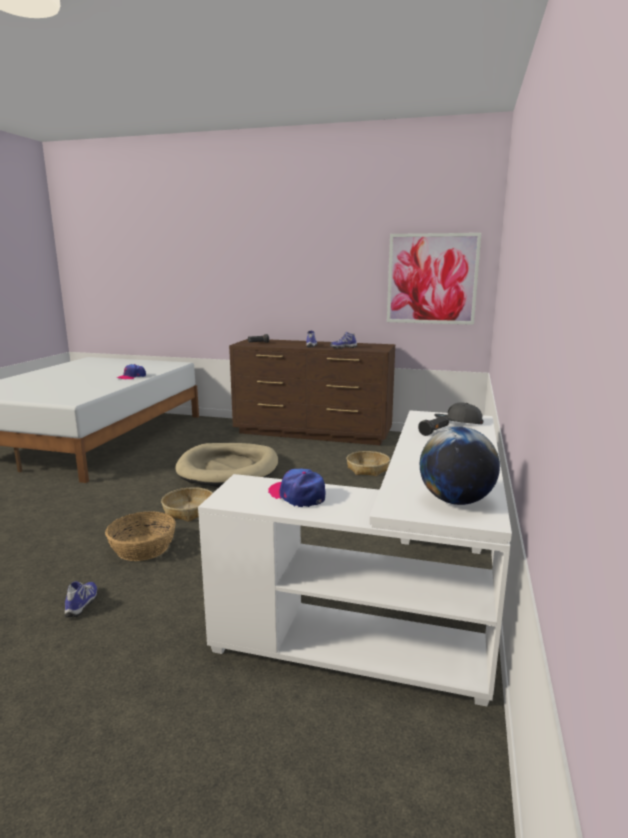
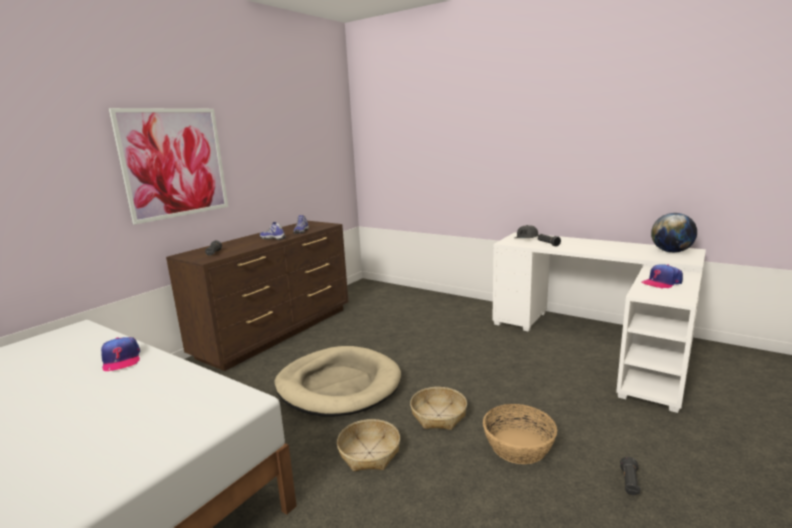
camera: 70 degrees left, 0 degrees up
shoe [65,581,98,618] -> black flashlight [620,457,640,495]
basket [347,451,390,476] -> basket moved to [337,419,400,471]
picture [387,233,481,325] -> picture moved to [109,108,228,225]

